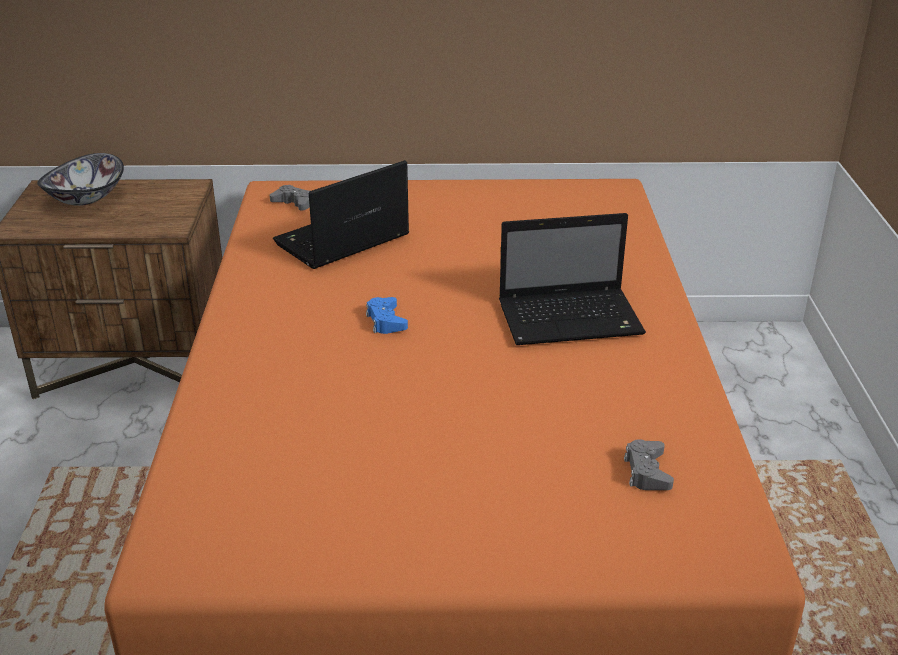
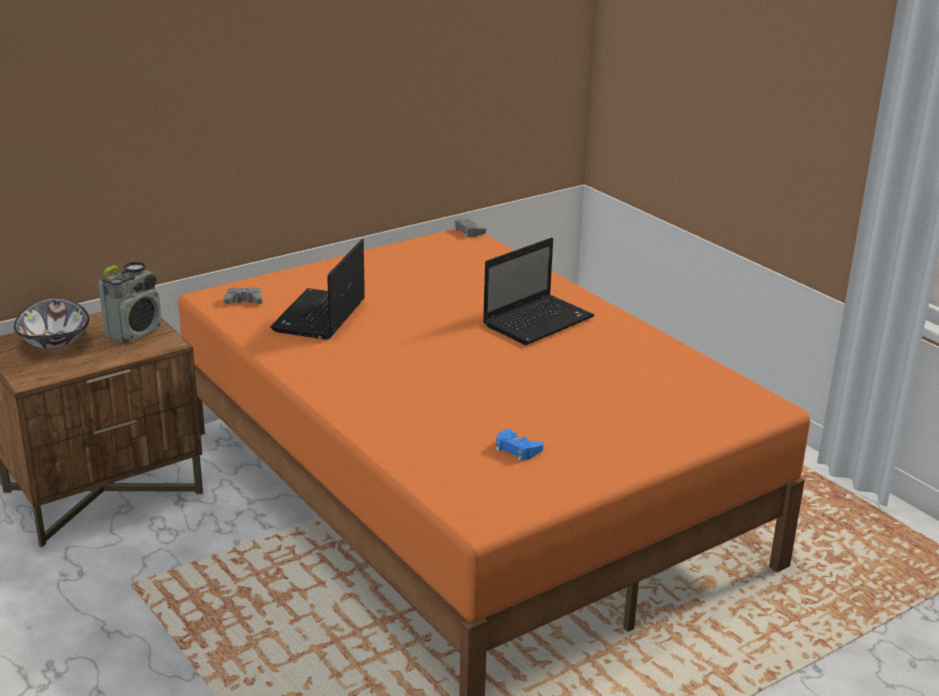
camera: 35 degrees left, 5 degrees down
blue game controller [366,297,408,334] -> blue game controller moved to [496,429,544,461]
grey game controller [624,439,674,490] -> grey game controller moved to [454,218,486,237]
none -> radio [98,261,162,342]

